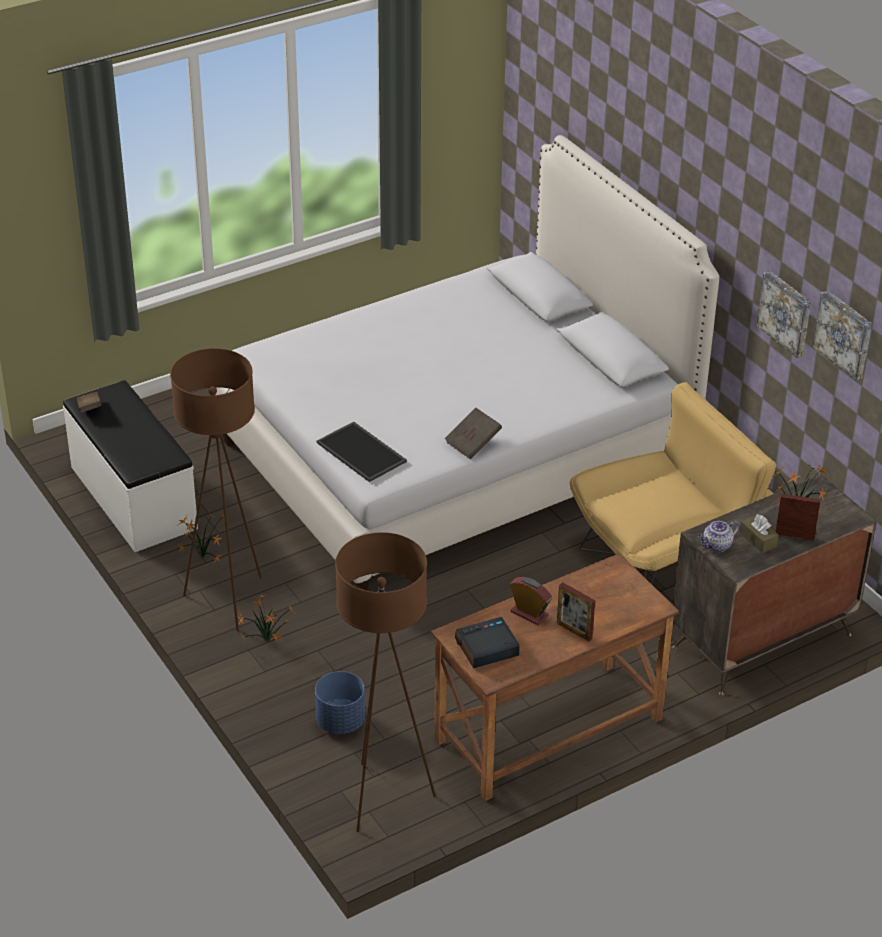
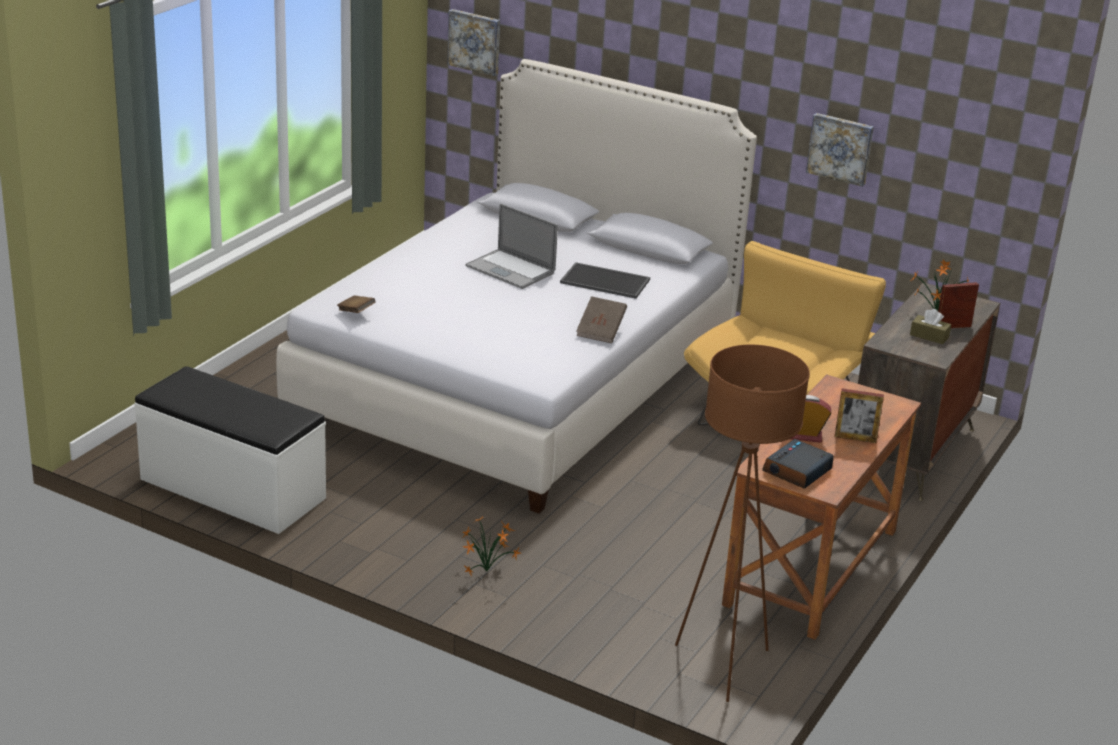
camera: 30 degrees left, 10 degrees down
brown book [77,392,102,413] -> brown book moved to [337,296,376,313]
brown floor lamp [170,348,262,631] -> none
potted plant [176,512,228,562] -> none
blue planter [315,671,365,734] -> none
tray [317,422,407,482] -> tray moved to [560,262,650,299]
teapot [698,521,739,552] -> none
picture [813,290,872,381] -> picture moved to [447,9,500,76]
none -> laptop [466,203,558,289]

